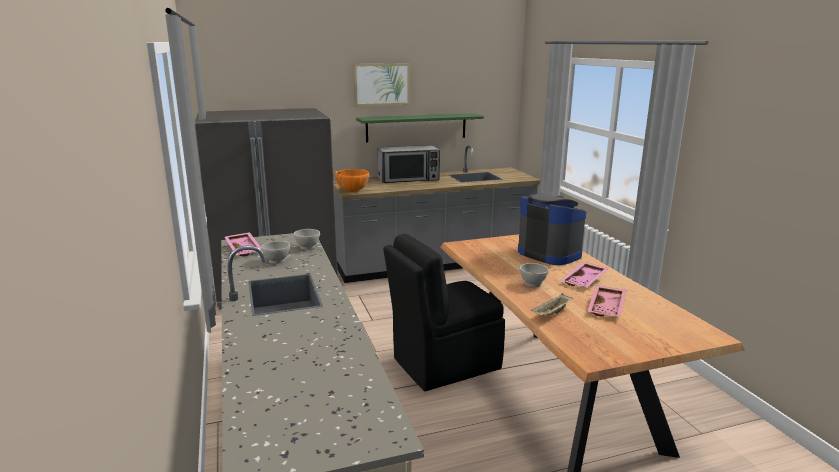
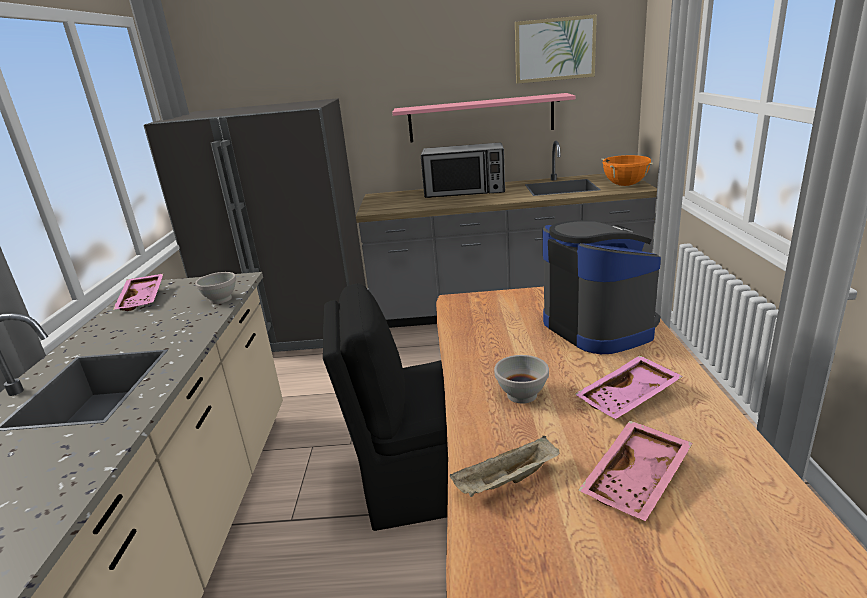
camera: 20 degrees right, 5 degrees up
white bowl [261,241,290,264] -> none
orange cooking pot [335,169,370,192] -> orange cooking pot moved to [601,155,654,186]
picture [353,63,410,106] -> picture moved to [515,14,597,84]
green shelf [356,113,484,143] -> pink shelf [392,93,575,142]

